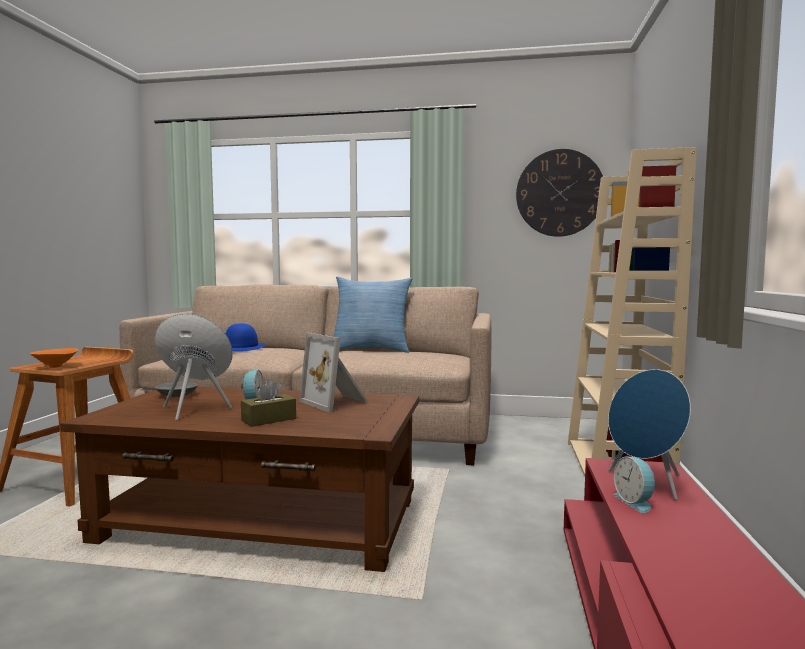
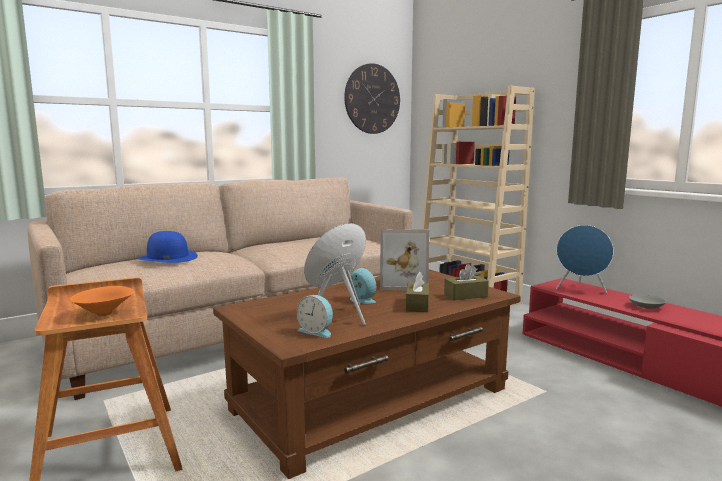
camera: 45 degrees left, 5 degrees up
grey bowl [155,382,198,397] -> grey bowl moved to [629,295,666,309]
pillow [333,277,413,353] -> none
alarm clock [613,457,656,513] -> alarm clock moved to [297,295,333,338]
none -> brown tissue box [444,264,489,300]

